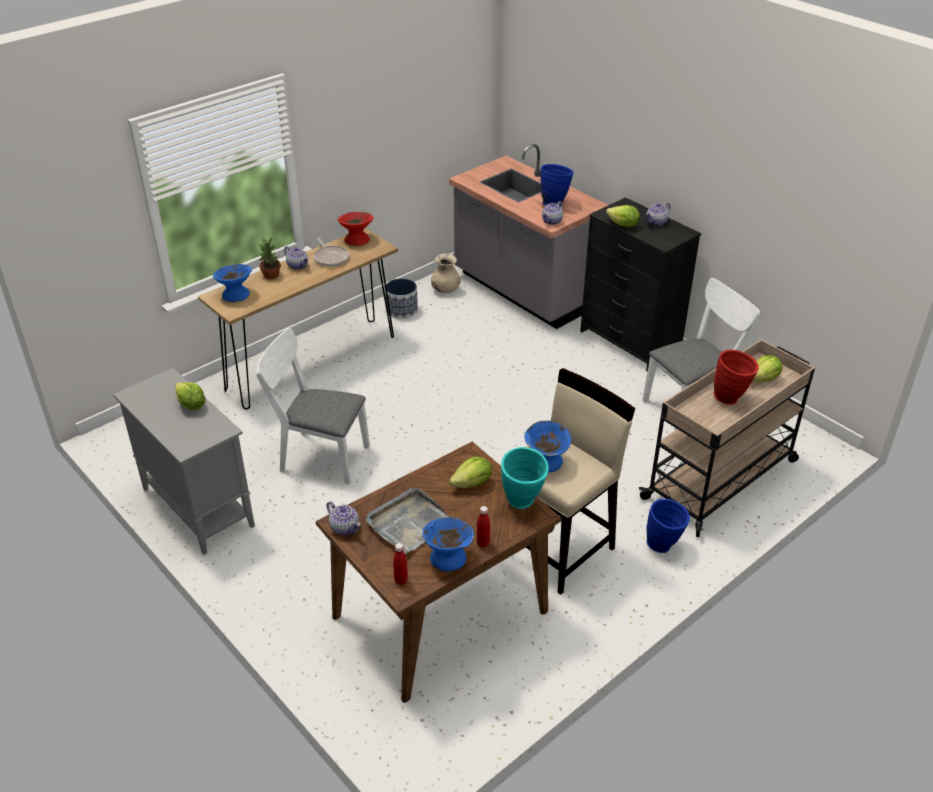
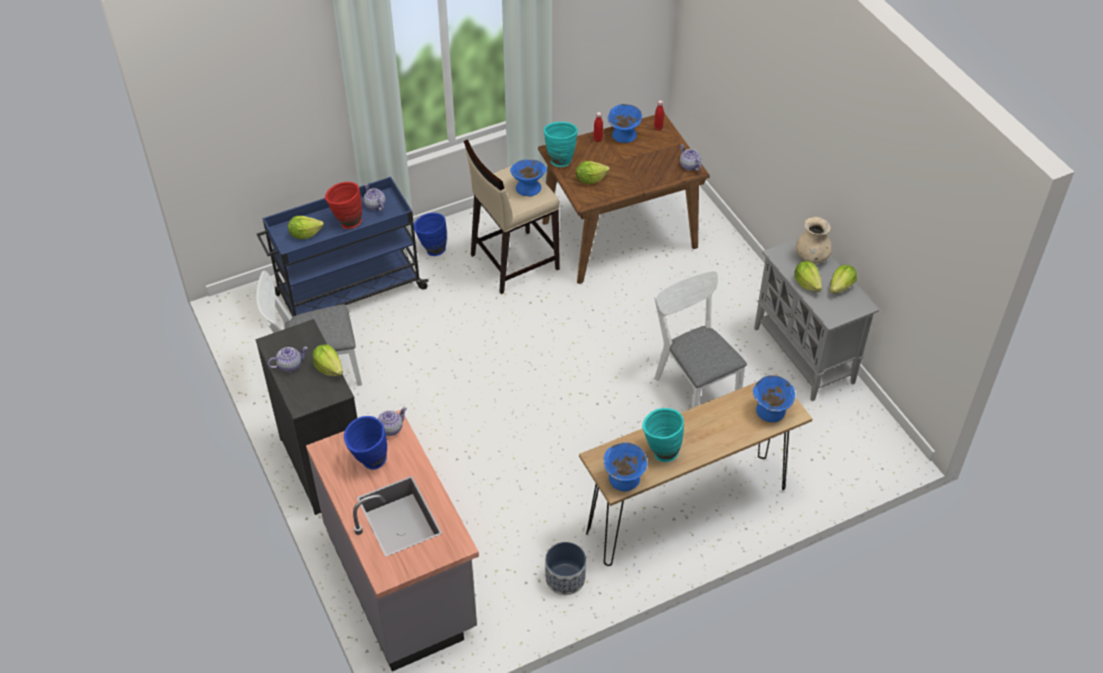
camera: 165 degrees left, 10 degrees up
white chair [256,328,370,484] -> white chair turned 150 degrees counterclockwise [654,270,747,408]
potted plant [258,238,281,279] -> none
teapot [284,246,309,270] -> teapot moved to [364,184,385,211]
frying pan [314,237,349,267] -> turquoise vase [642,408,684,462]
red bowl [338,212,374,246] -> blue bowl [603,442,648,491]
grey tray [366,488,449,554] -> none
beige vase [431,254,461,293] -> beige vase moved to [795,217,832,264]
beige cart [639,339,815,537] -> blue cart [257,177,429,317]
none -> lettuce [830,265,857,293]

